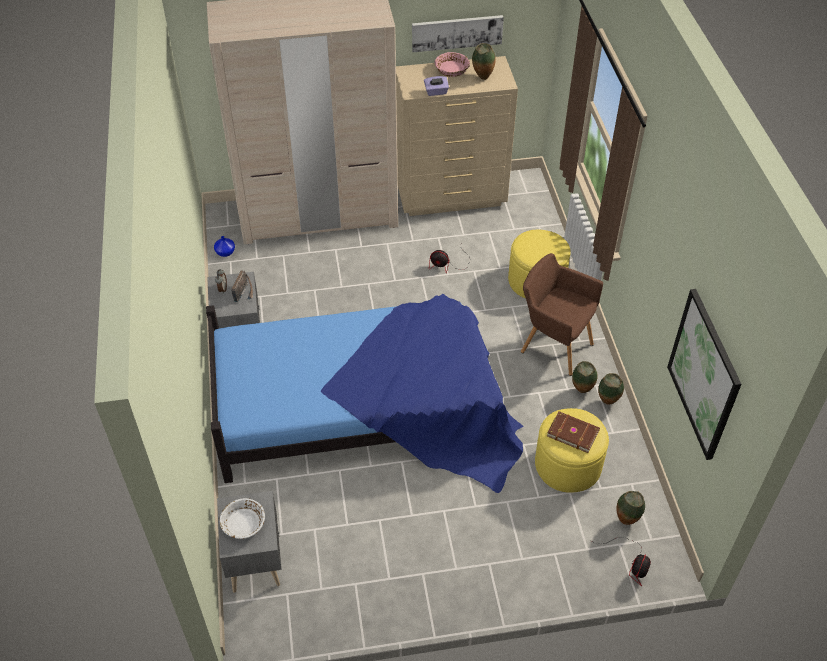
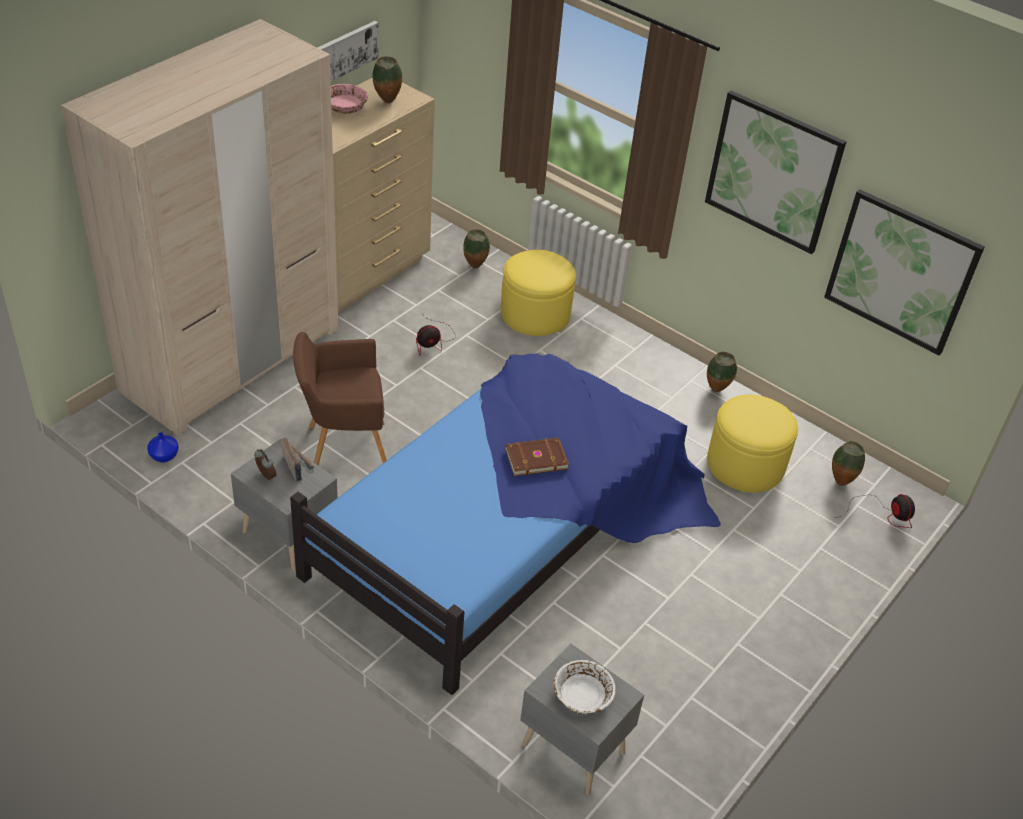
camera: 45 degrees left, 5 degrees down
purple tissue box [424,76,449,96] -> none
brown armchair [521,253,603,376] -> brown armchair moved to [293,332,387,465]
brown book [547,411,600,453] -> brown book moved to [505,437,569,476]
vase [572,361,598,393] -> vase moved to [463,229,490,268]
none -> picture [705,91,846,254]

